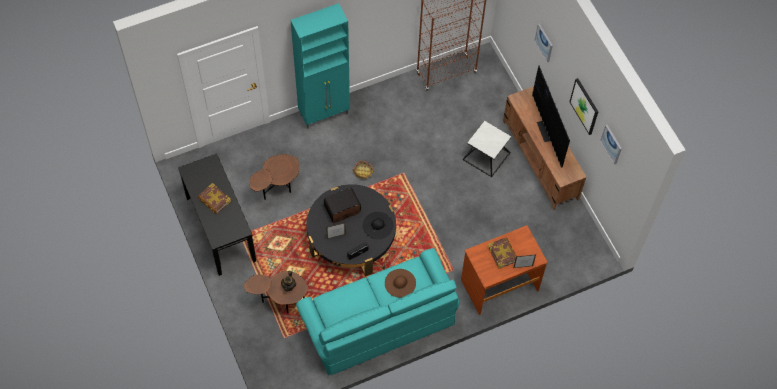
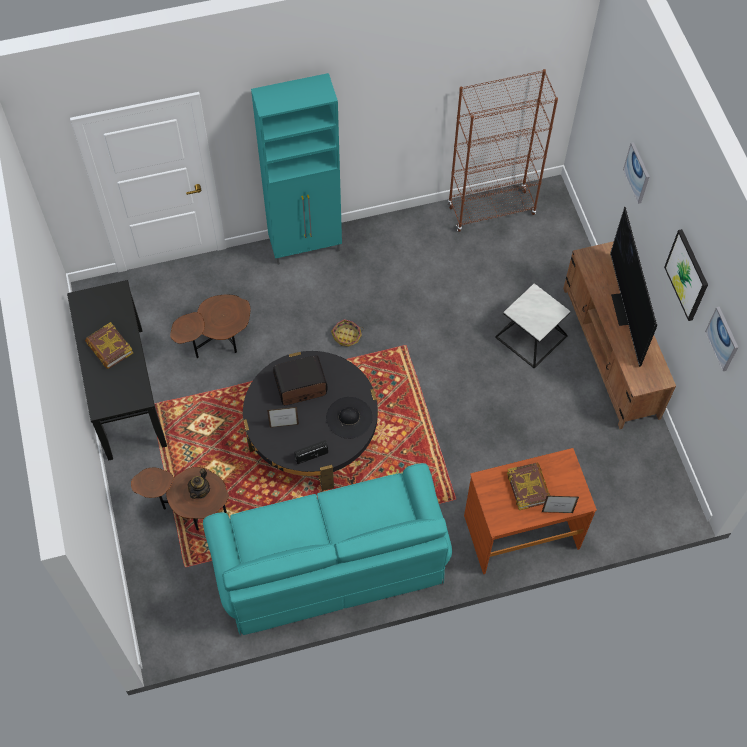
camera: 10 degrees right, 0 degrees up
brown hat [385,269,416,298] -> none

